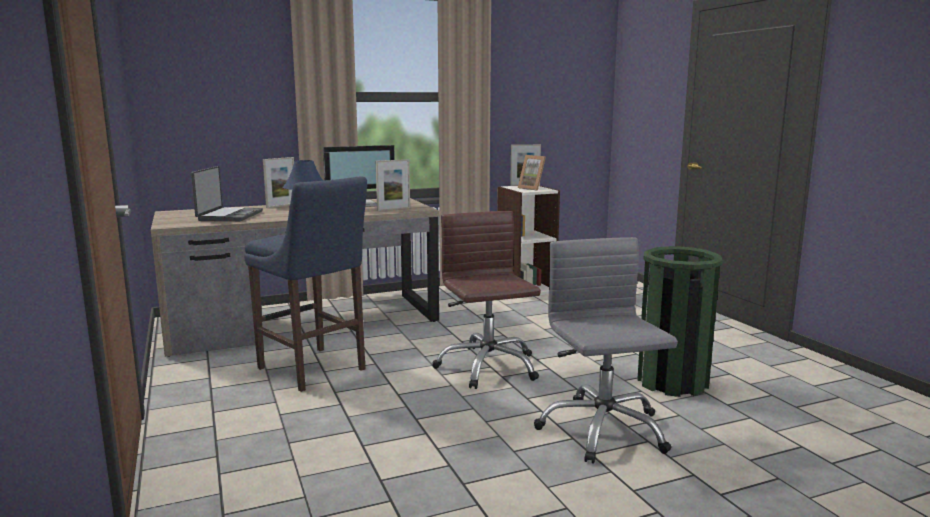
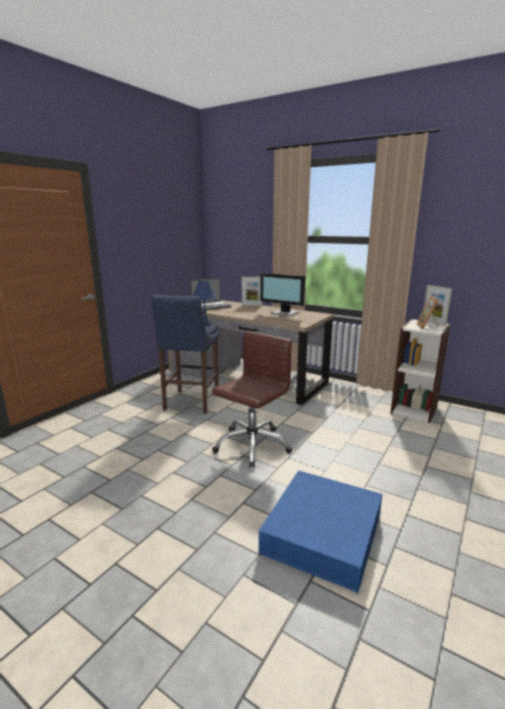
camera: 55 degrees right, 5 degrees up
picture frame [376,159,410,211] -> none
grey office chair [534,237,678,464] -> none
green trash can [637,246,723,397] -> blue storage box [259,470,383,593]

